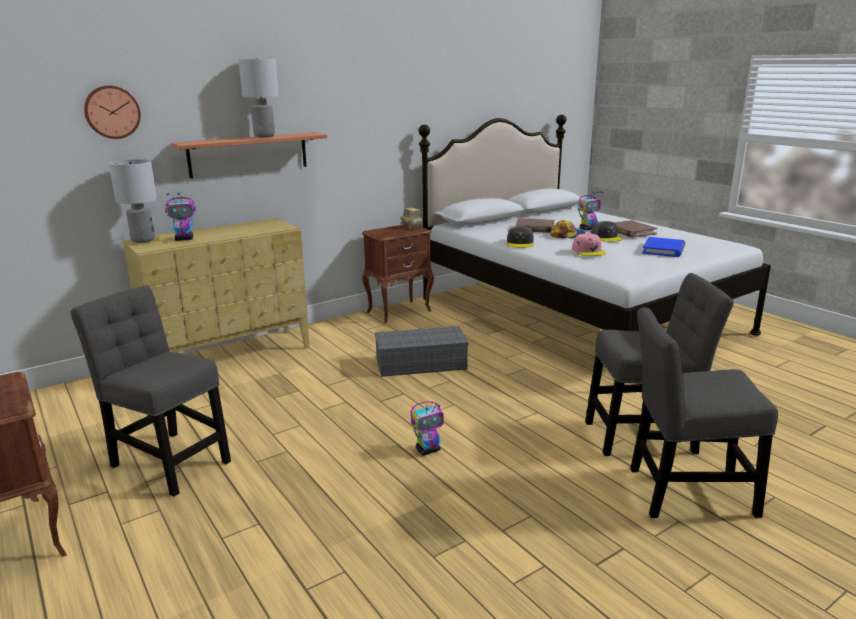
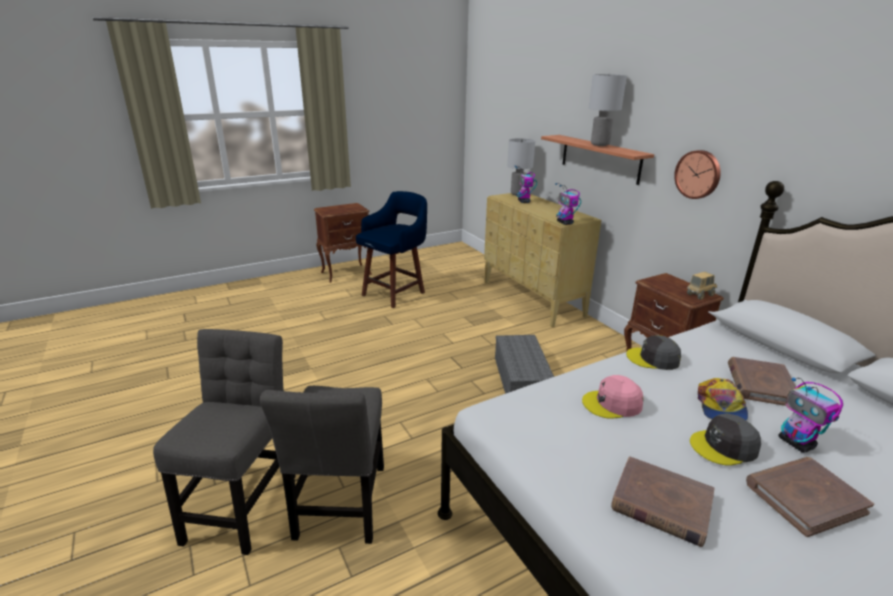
camera: 95 degrees right, 5 degrees up
grey chair [71,285,231,497] -> blue stool [356,191,427,308]
wall clock [84,85,141,139] -> wall clock moved to [674,150,721,199]
toy robot [411,401,444,455] -> toy robot moved to [555,183,581,225]
blue book [642,237,685,257] -> brown book [611,456,715,547]

